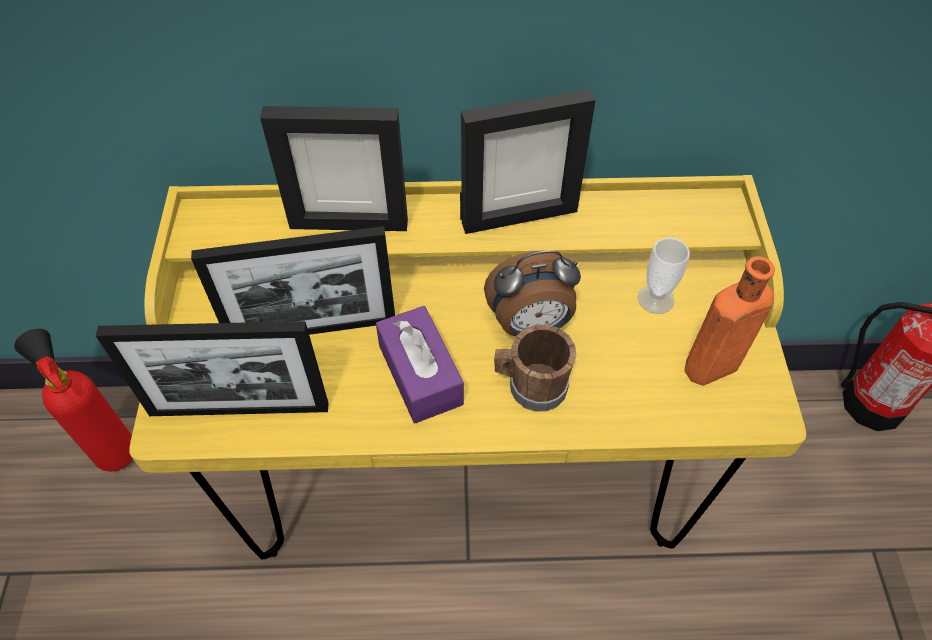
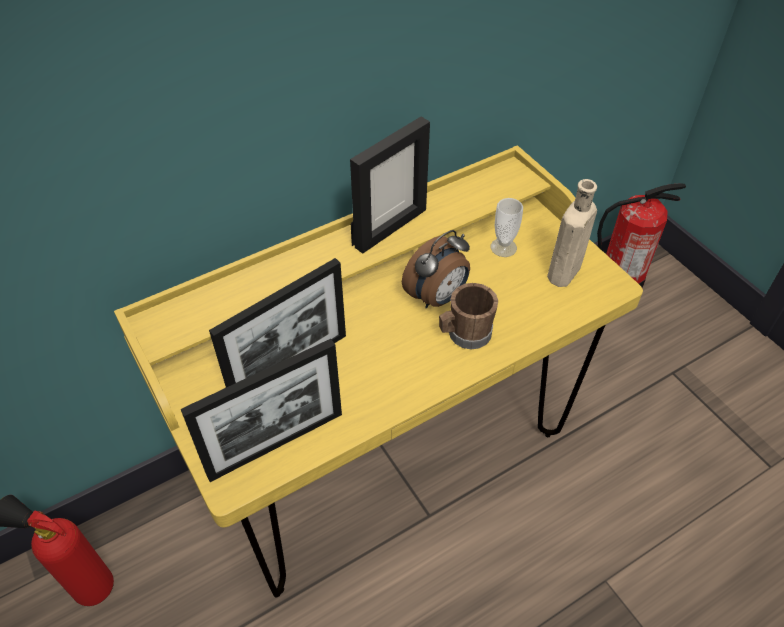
camera: 30 degrees left, 5 degrees down
picture frame [260,106,408,231] -> none
purple tissue box [376,306,464,424] -> none
orange bottle [685,256,775,386] -> beige bottle [547,179,597,287]

